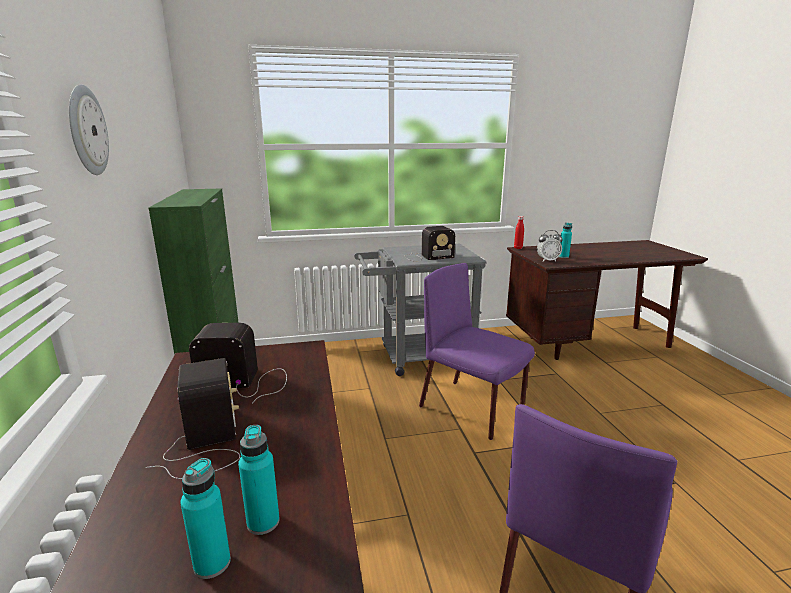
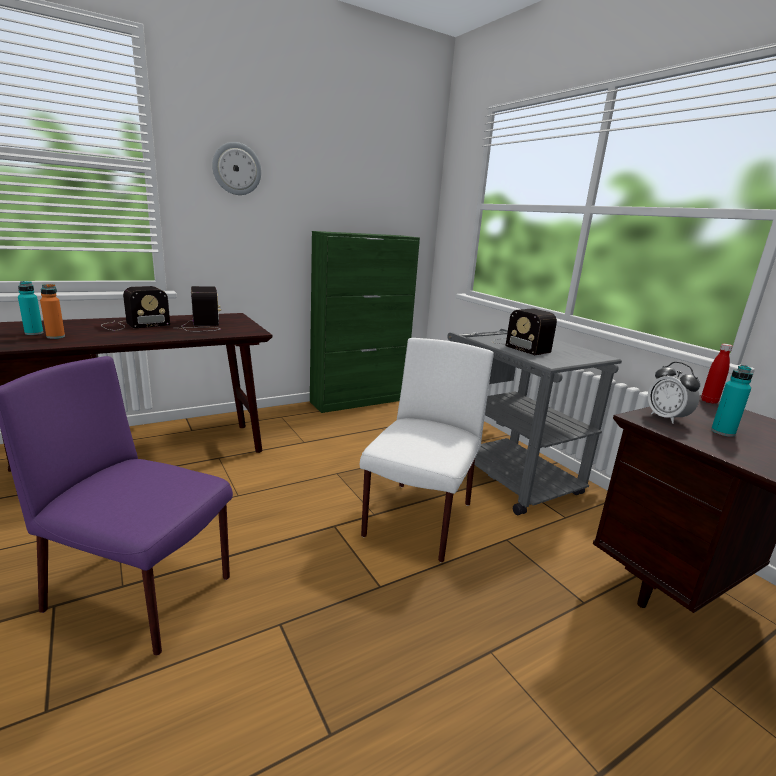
camera: 70 degrees right, 0 degrees up
turquoise bottle [238,425,280,535] -> orange bottle [40,284,65,339]
purple chair [419,263,535,440] -> white chair [360,338,494,563]

